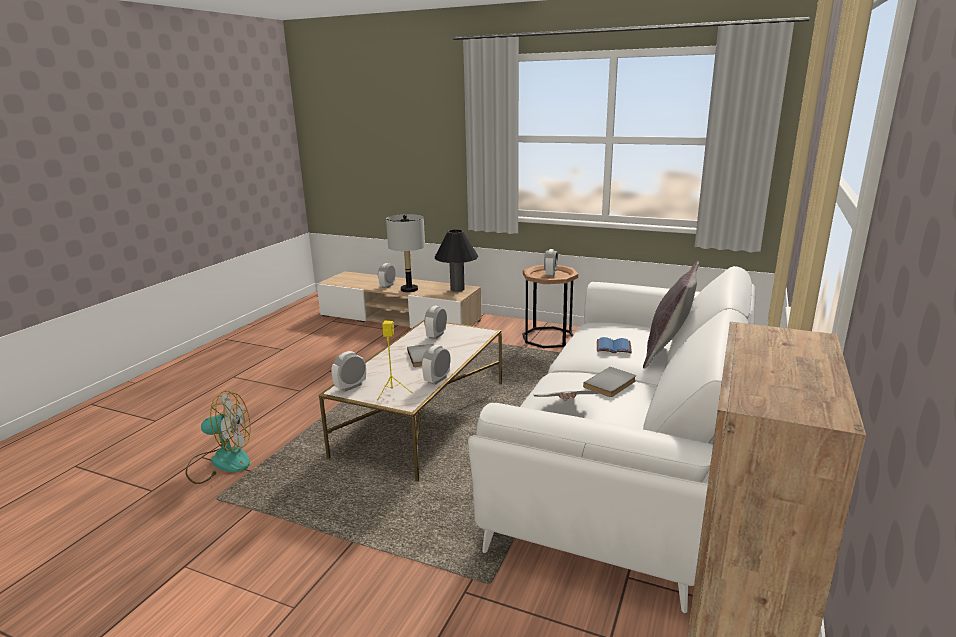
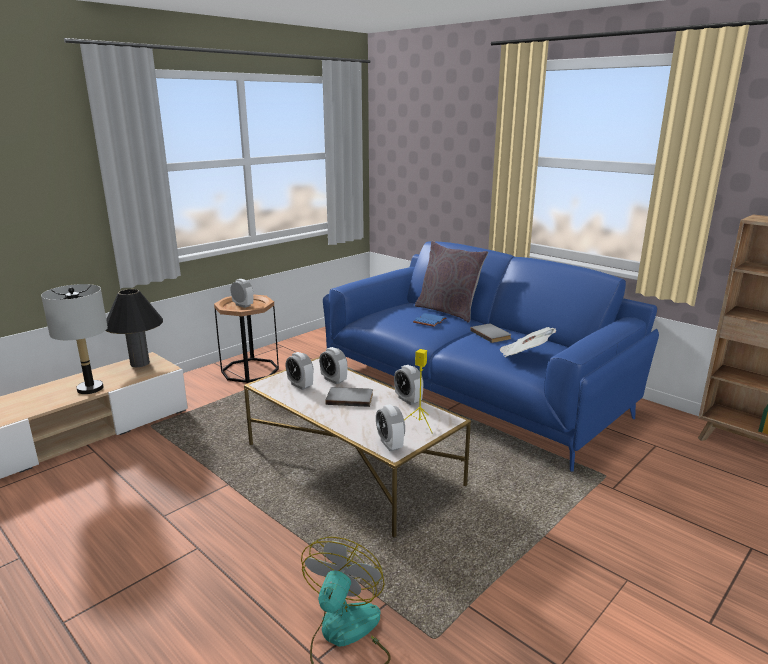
camera: 70 degrees left, 0 degrees up
alarm clock [378,263,396,288] -> alarm clock moved to [319,347,347,384]
white sofa [468,266,756,613] -> blue sofa [323,241,659,471]

